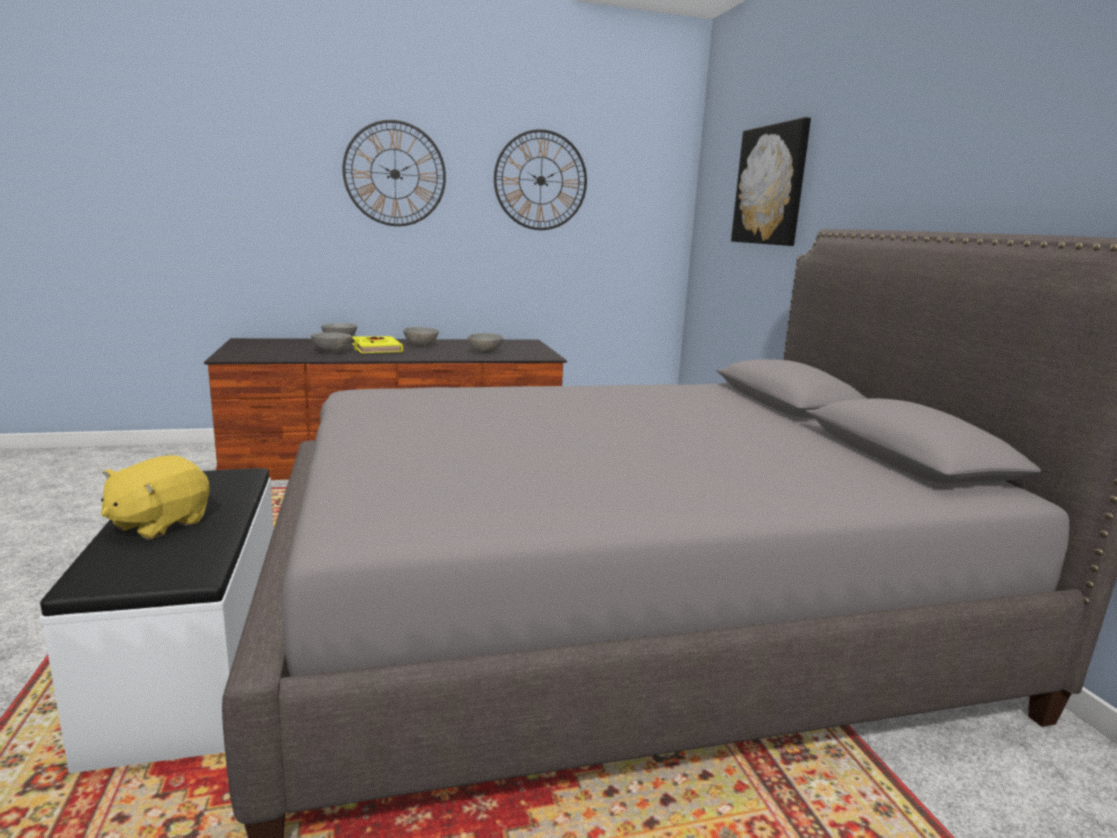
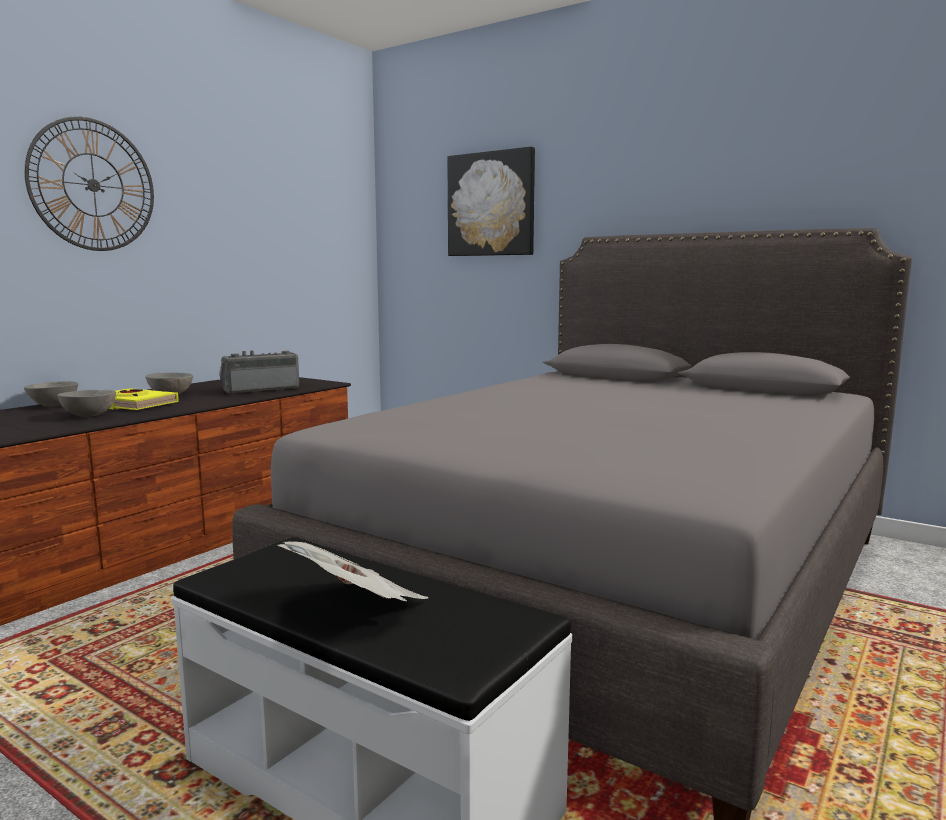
camera: 40 degrees left, 5 degrees down
yellow plush toy [101,455,210,540] -> newspaper [278,542,428,601]
grey bowl [468,333,504,353] -> radio [219,351,299,394]
wall clock [494,129,587,230] -> none

